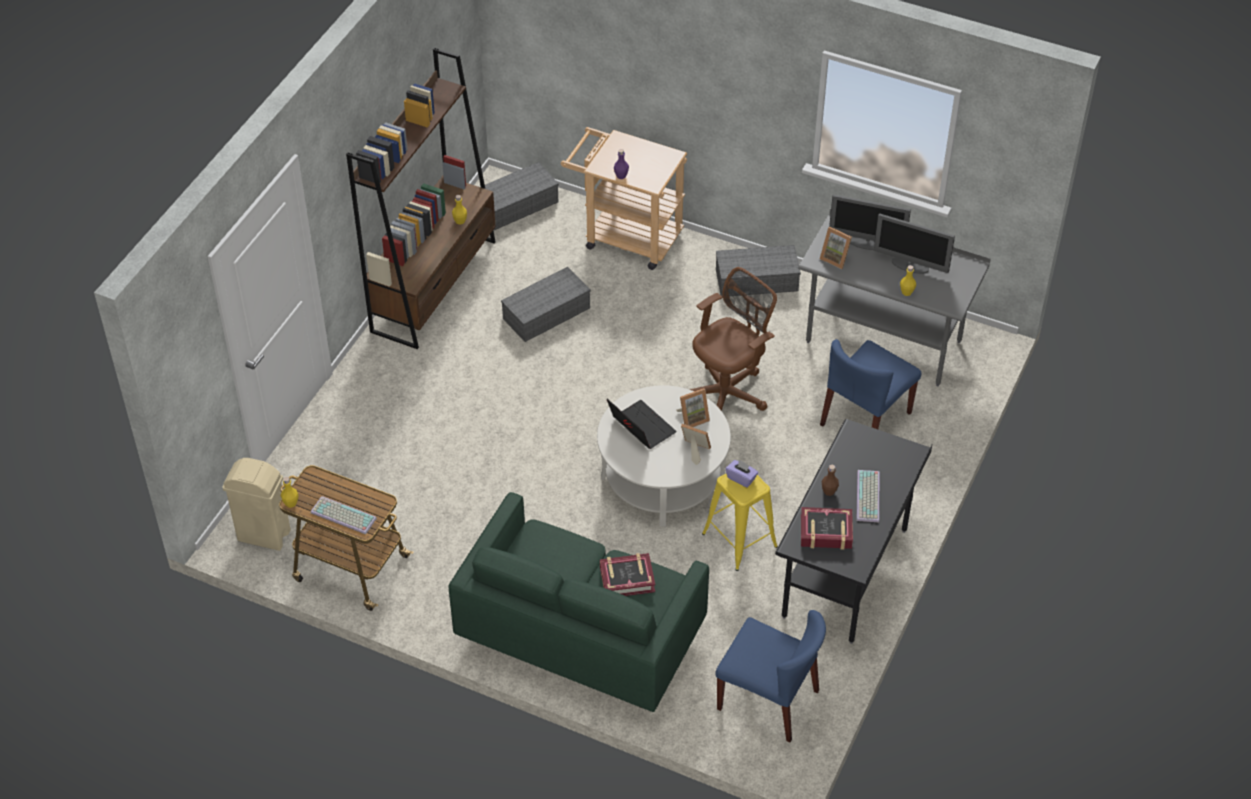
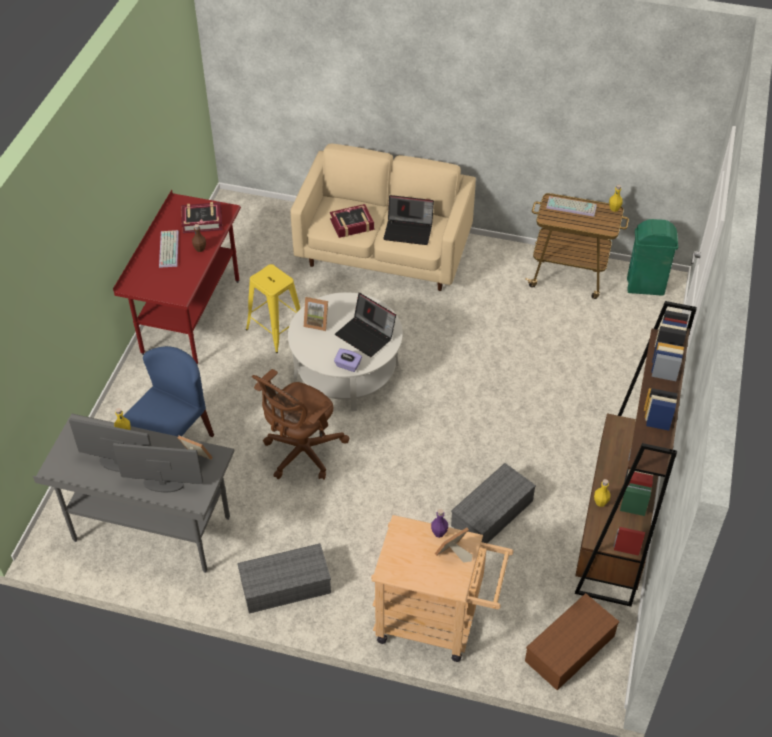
camera: 170 degrees right, 0 degrees up
beige trash can [222,458,291,551] -> green trash can [627,219,678,296]
green sofa [448,492,709,712] -> beige sofa [290,144,476,291]
grey storage box [485,162,559,230] -> brown storage box [525,593,619,690]
picture frame [676,388,710,427] -> picture frame moved to [435,527,473,563]
blue chair [715,610,826,742] -> none
purple tissue box [725,460,758,488] -> purple tissue box moved to [334,349,362,372]
black desk [775,419,932,644] -> red desk [113,190,241,364]
none -> laptop [383,195,434,245]

